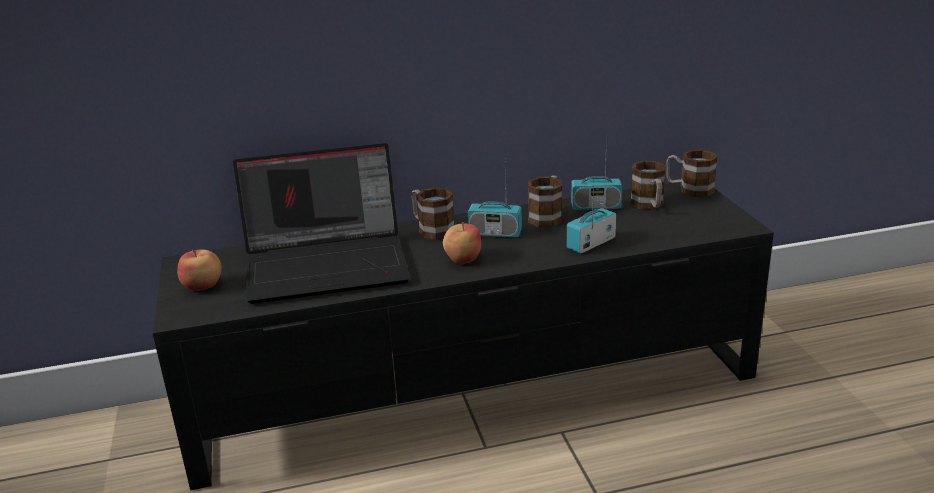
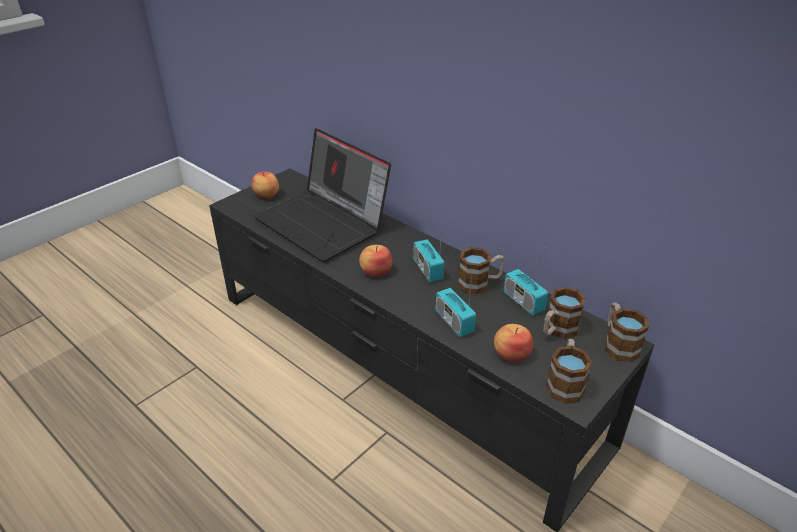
camera: 55 degrees right, 10 degrees up
mug [411,187,454,240] -> mug moved to [546,339,592,404]
radio [567,177,616,254] -> radio turned 135 degrees counterclockwise [436,274,476,337]
none -> apple [494,324,533,362]

